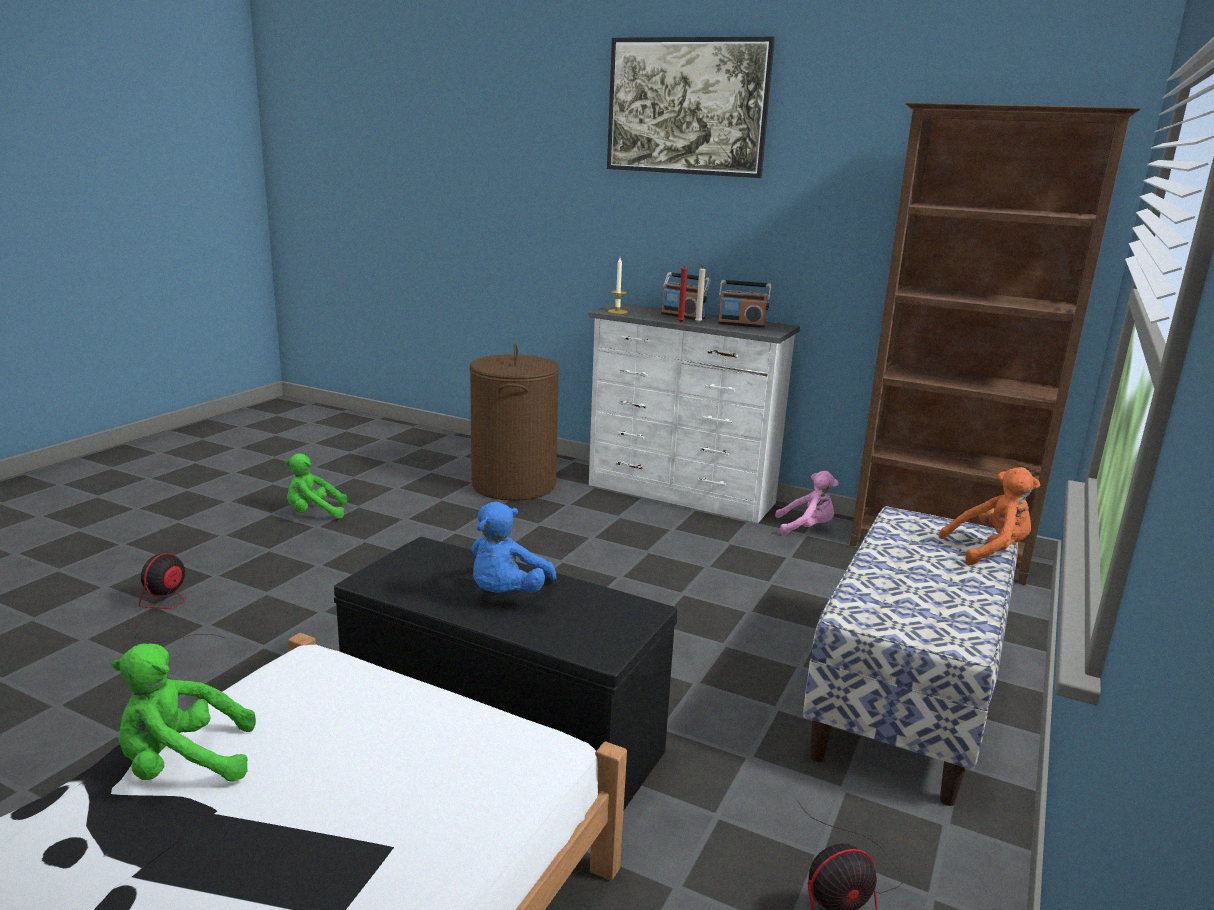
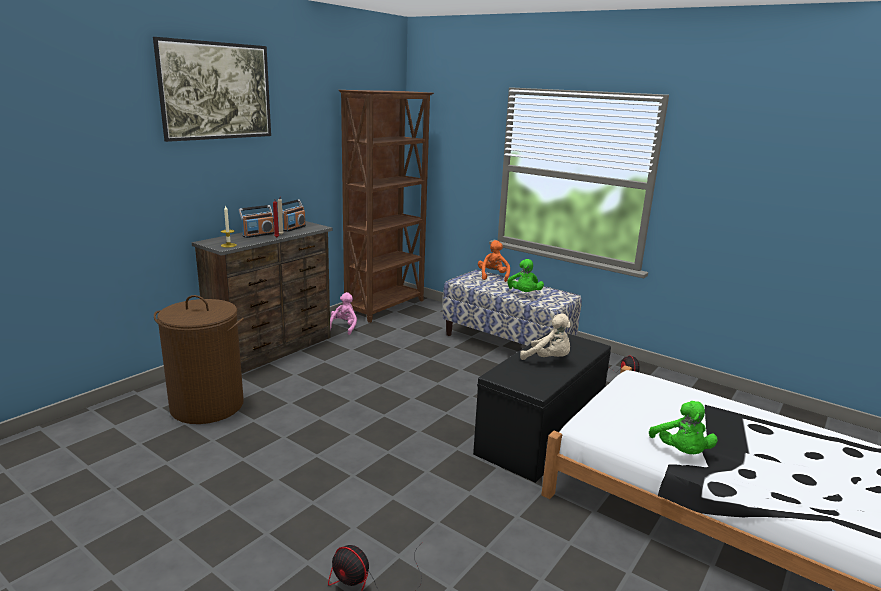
camera: 80 degrees left, 0 degrees up
green plush toy [285,454,347,519] -> green plush toy moved to [507,259,544,292]
blue plush toy [471,502,557,593] -> beige plush toy [520,313,571,360]
white dresser [588,303,800,523] -> brown dresser [192,221,333,374]

